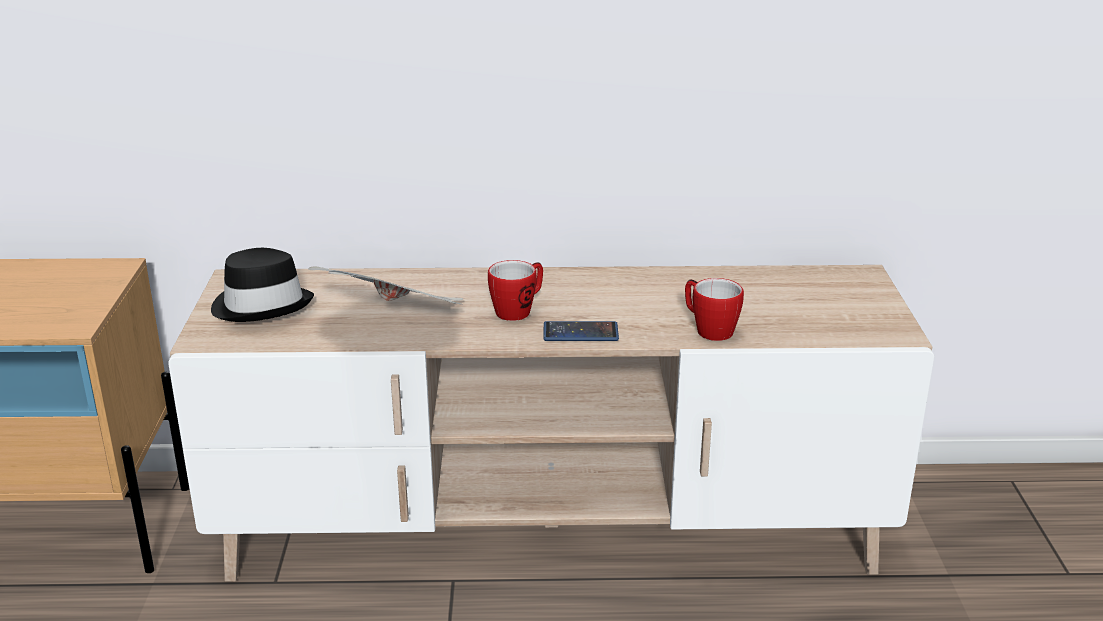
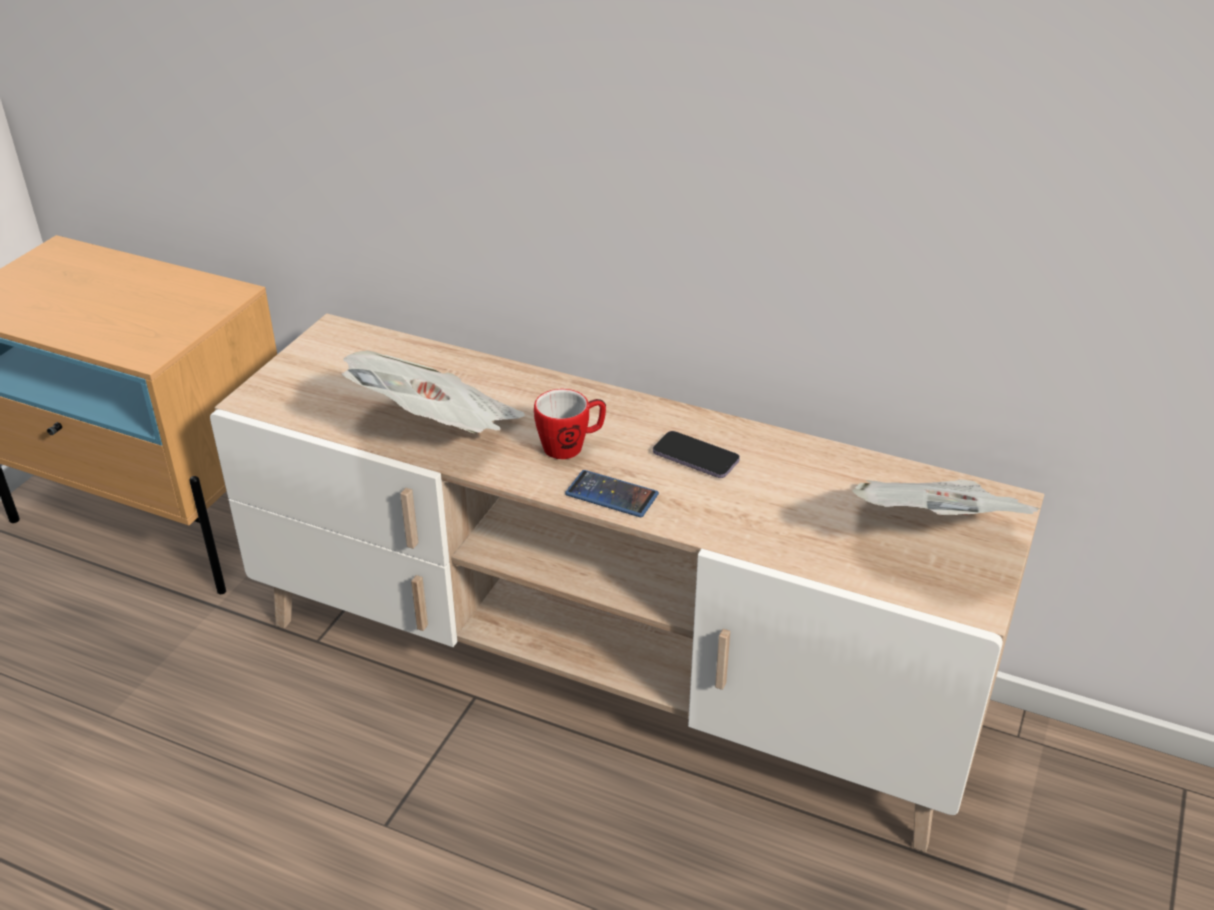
camera: 25 degrees right, 10 degrees up
black hat [211,248,314,322] -> none
mug [685,278,744,341] -> none
none -> phone [653,431,740,478]
none -> newspaper [852,479,1040,515]

